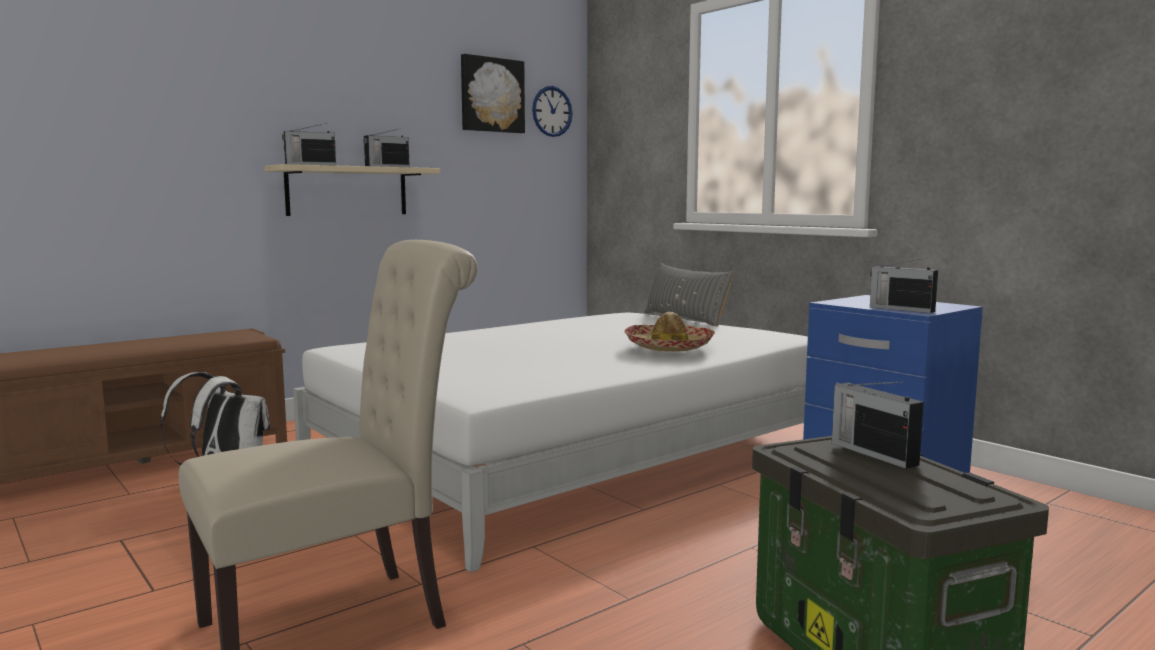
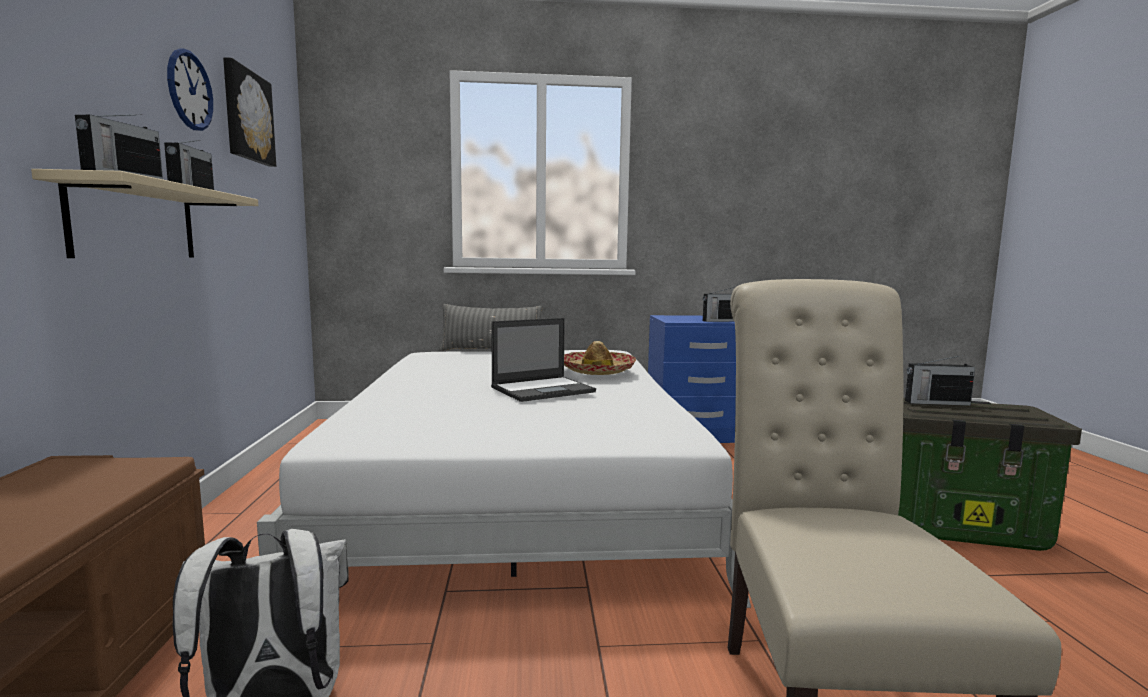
camera: 55 degrees left, 0 degrees up
wall clock [532,86,573,137] -> wall clock moved to [167,48,213,131]
none -> laptop [491,318,596,402]

